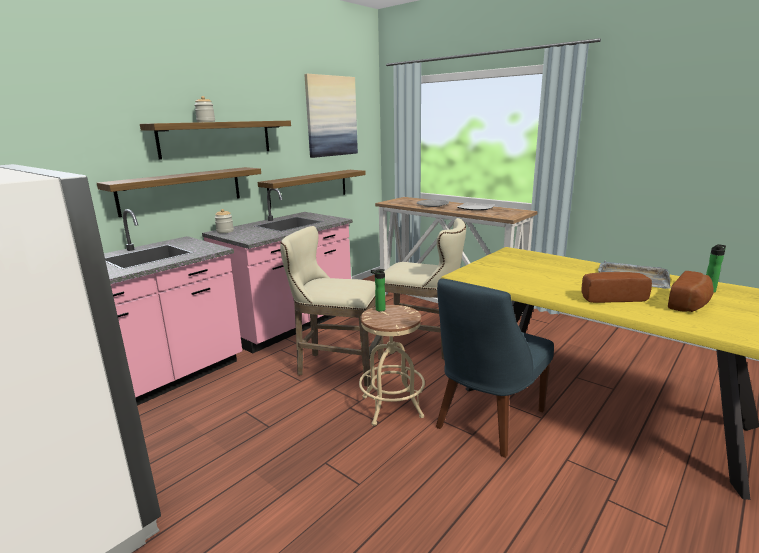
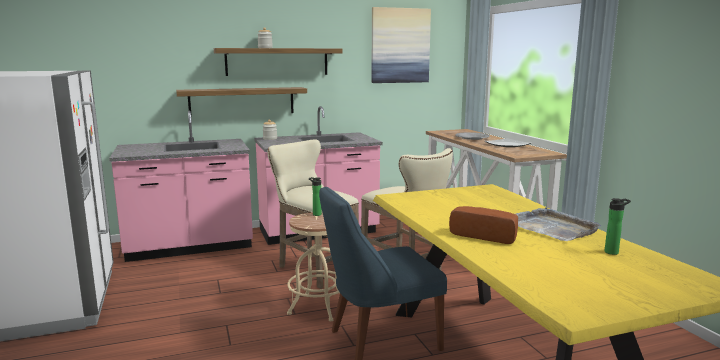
camera: 30 degrees right, 5 degrees down
shelf [258,170,366,207] -> none
bread [668,271,714,312] -> none

